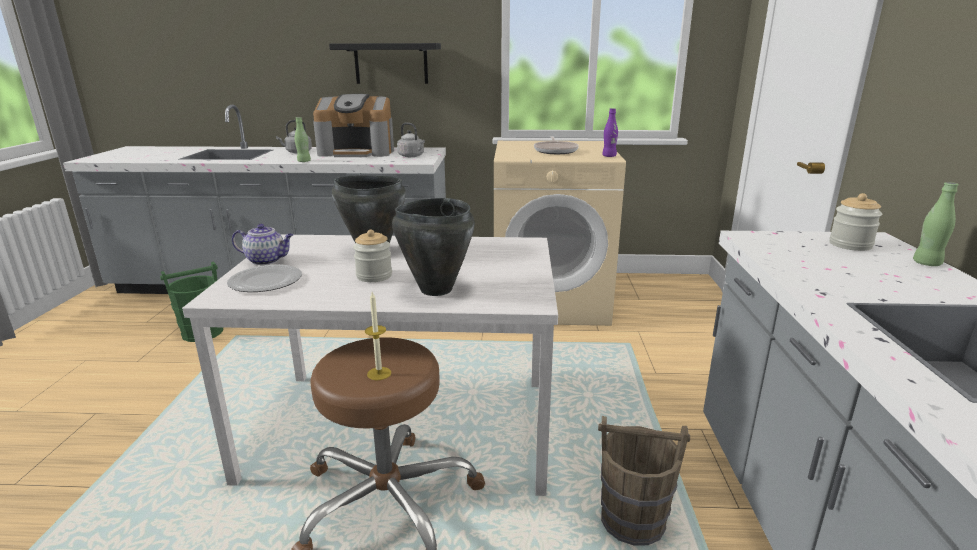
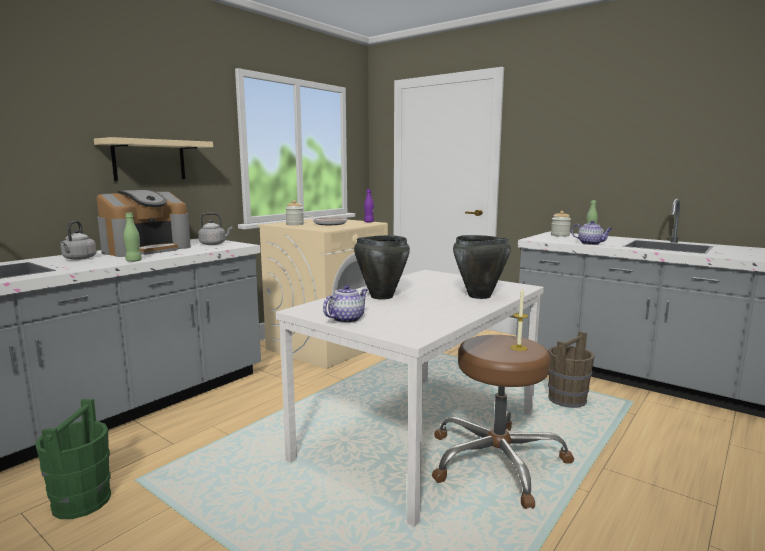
camera: 55 degrees left, 10 degrees down
plate [227,265,302,292] -> none
black shelf [329,43,441,84] -> beige shelf [94,137,213,181]
jar [353,230,392,282] -> jar moved to [285,200,304,225]
none -> teapot [571,220,613,245]

